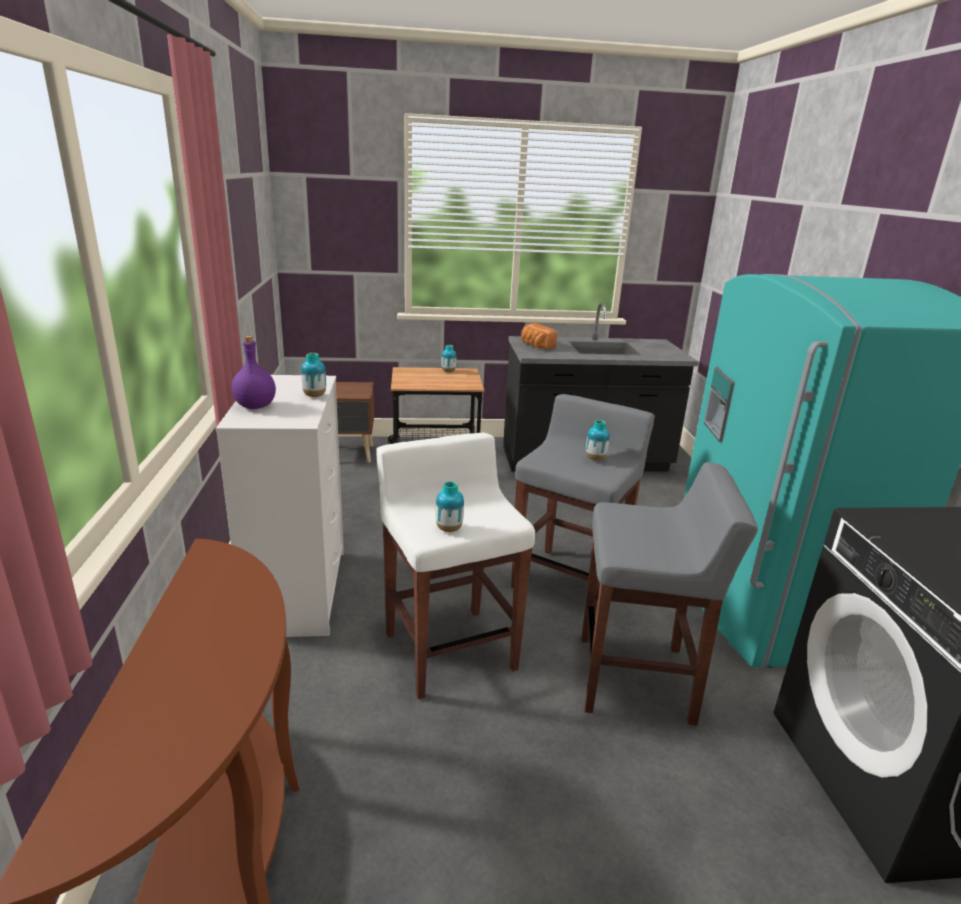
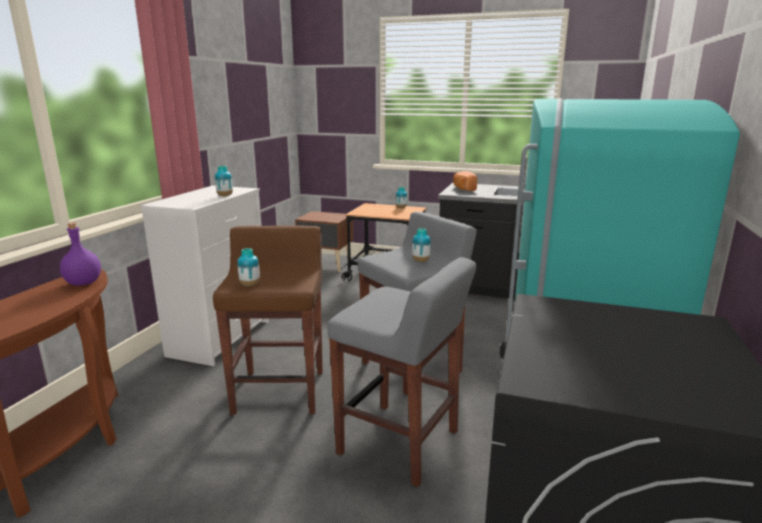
camera: 25 degrees right, 5 degrees down
purple bottle [231,336,276,409] -> purple bottle moved to [60,223,101,286]
white stool [376,433,535,699] -> brown stool [213,226,323,415]

